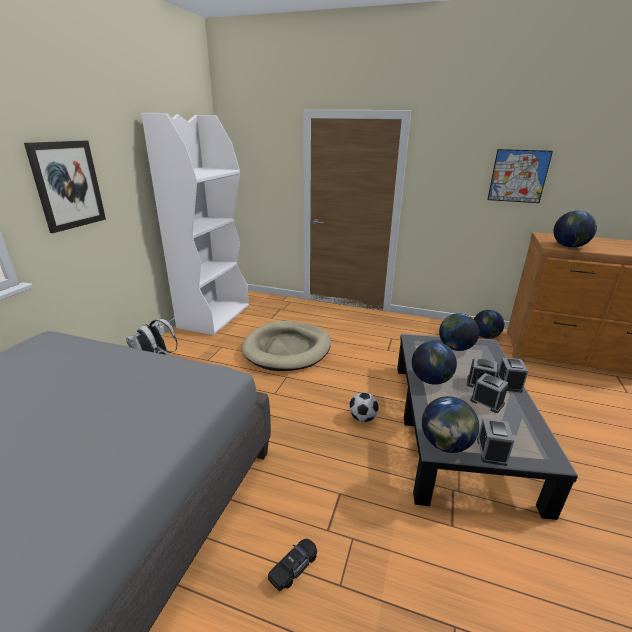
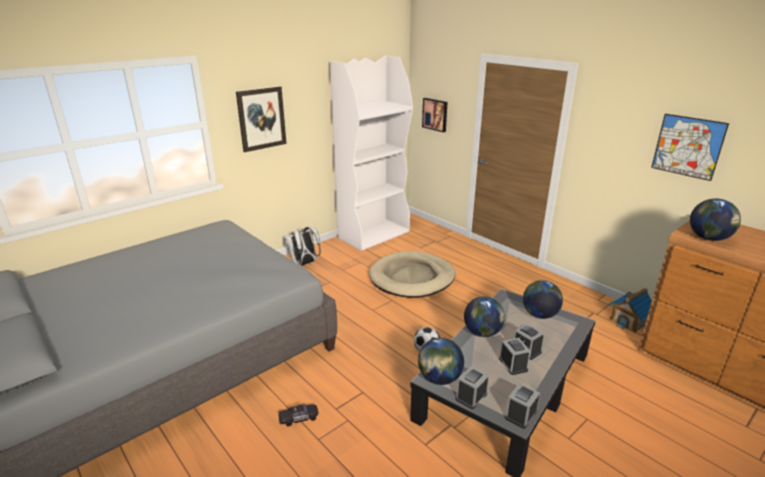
camera: 30 degrees right, 0 degrees up
globe [474,310,504,339] -> toy house [609,288,652,333]
alarm clock [497,357,528,392] -> alarm clock moved to [505,383,540,429]
none -> picture [422,98,447,132]

